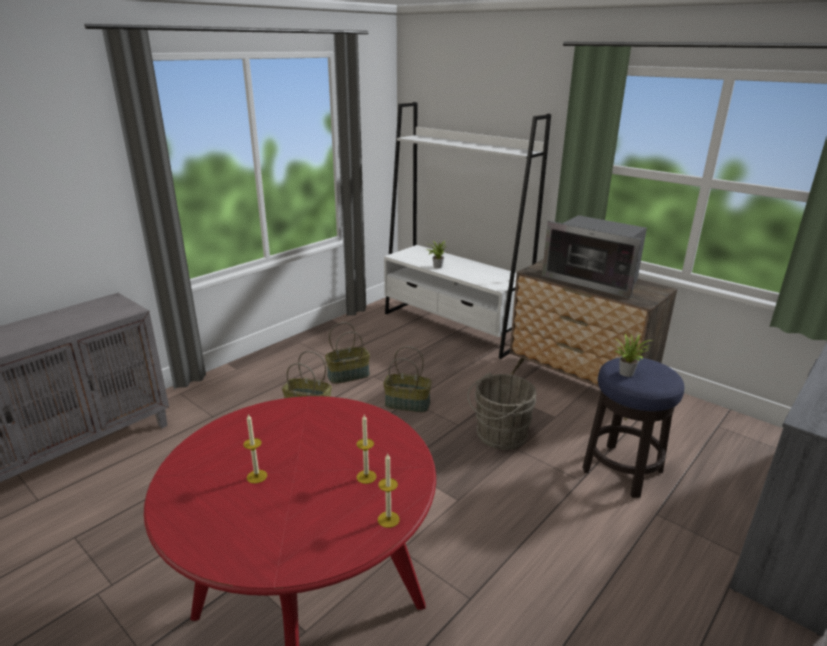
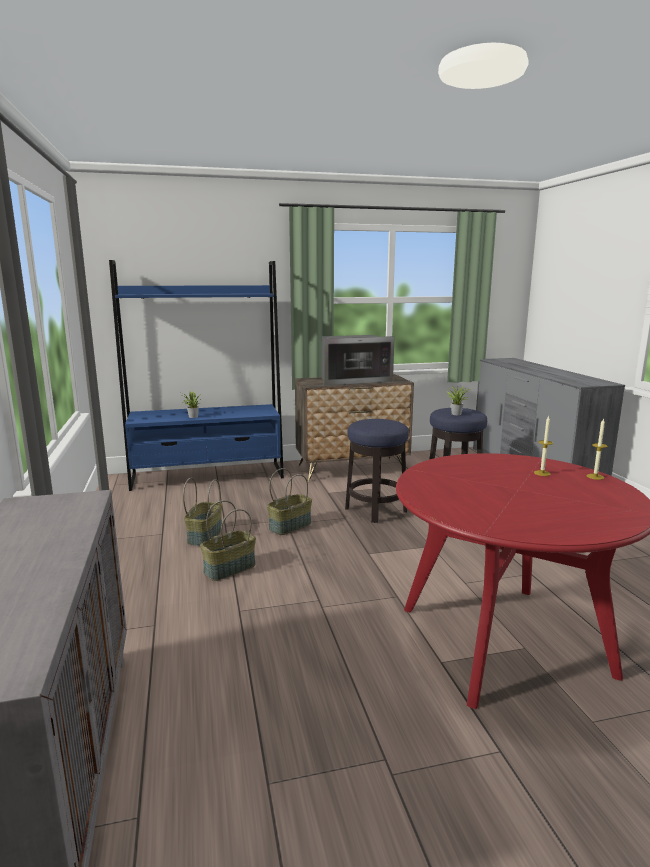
camera: 55 degrees left, 10 degrees down
candle [243,414,267,484] -> none
white bookcase [384,102,551,359] -> blue bookcase [109,260,284,491]
grey bucket [467,373,536,450] -> stool [345,419,409,523]

